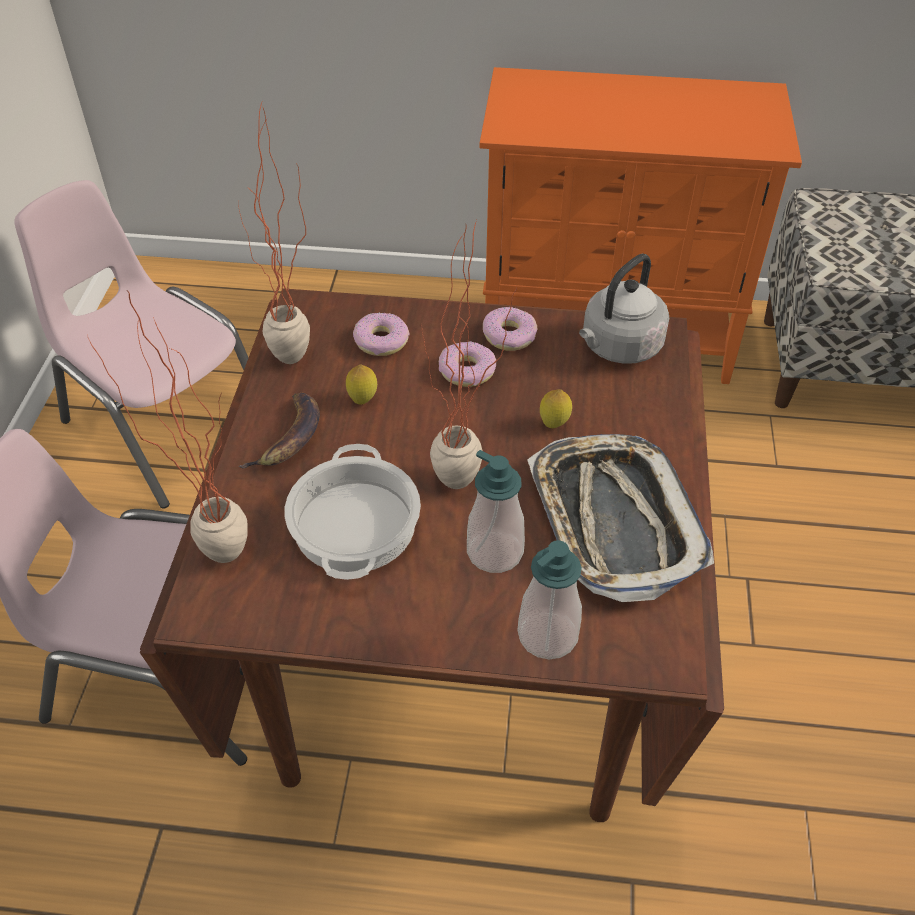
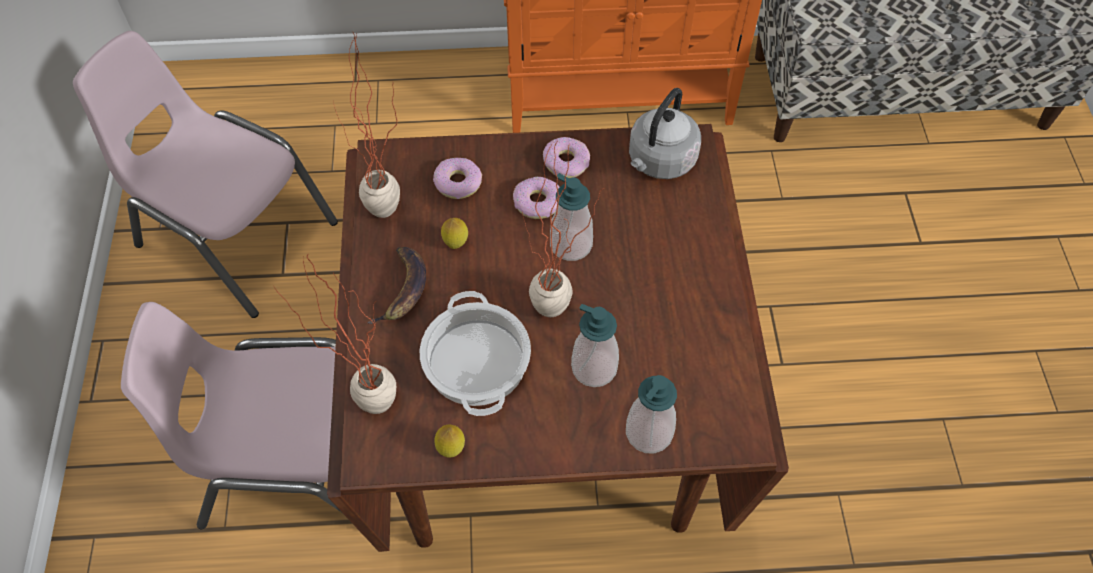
camera: 10 degrees left, 10 degrees up
tray [527,434,714,602] -> none
lemon [540,389,572,428] -> lemon moved to [434,425,465,458]
none -> soap dispenser [550,173,593,261]

